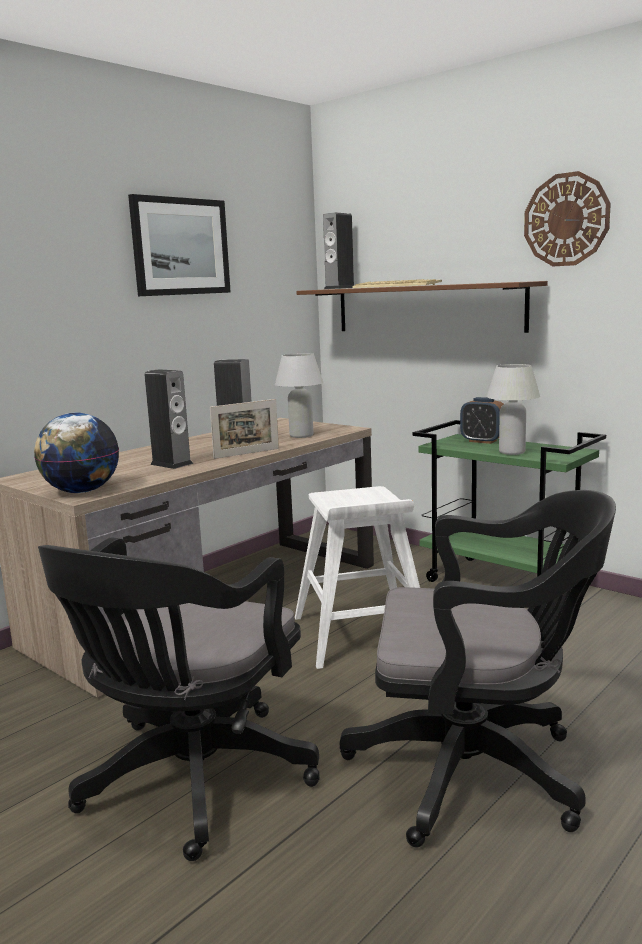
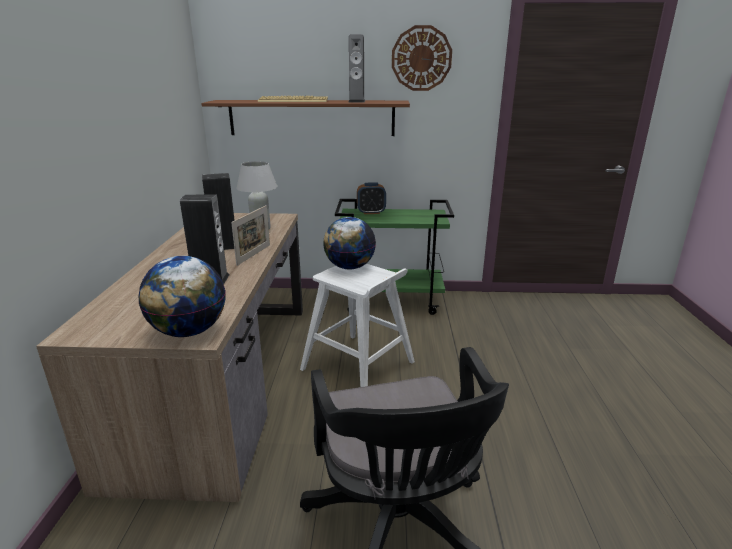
camera: 40 degrees left, 10 degrees up
picture [128,194,231,296] -> none
speaker [323,212,354,289] -> speaker moved to [349,34,365,102]
black office chair [340,490,616,848] -> none
white table lamp [486,364,540,455] -> none
none -> globe [323,217,376,270]

